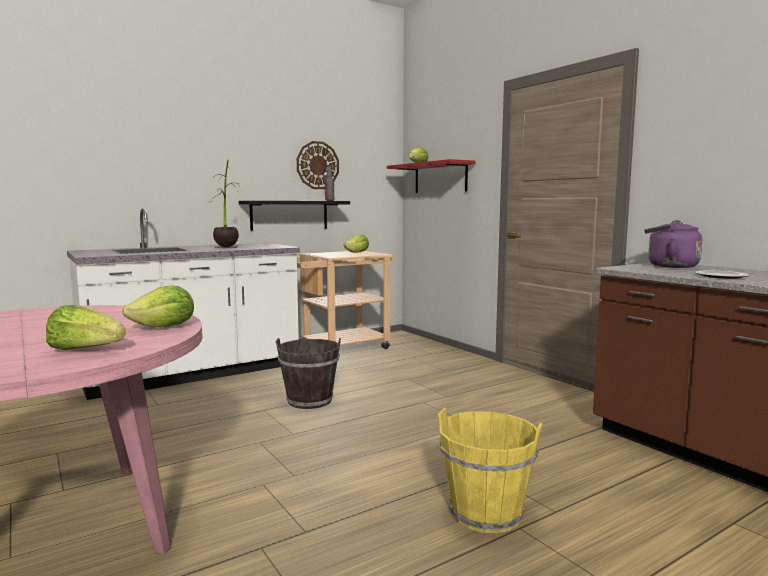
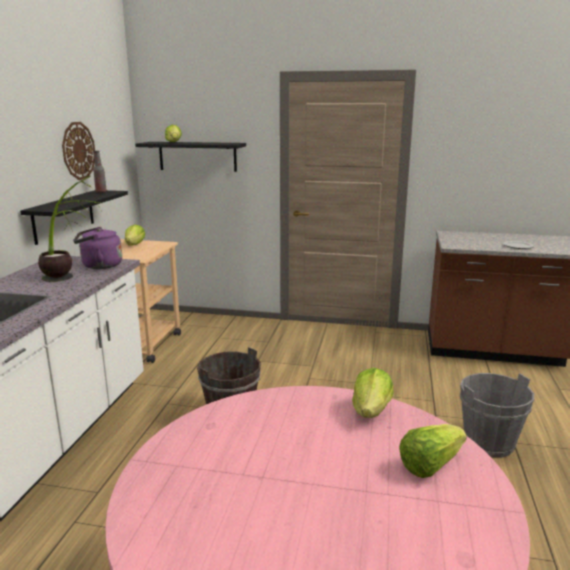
camera: 45 degrees left, 10 degrees up
red shelf [387,159,475,193] -> black shelf [135,142,246,172]
yellow bucket [438,408,543,533] -> grey bucket [460,373,534,458]
purple kettle [645,220,702,268] -> purple kettle moved to [73,227,122,269]

